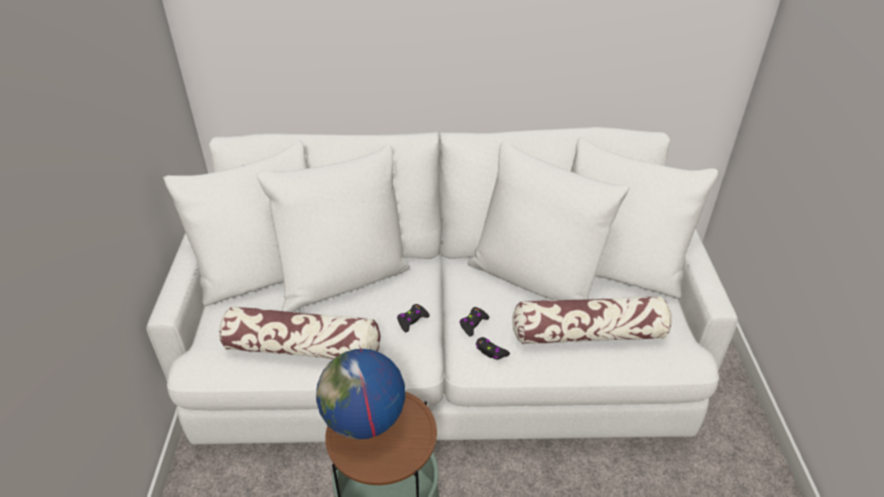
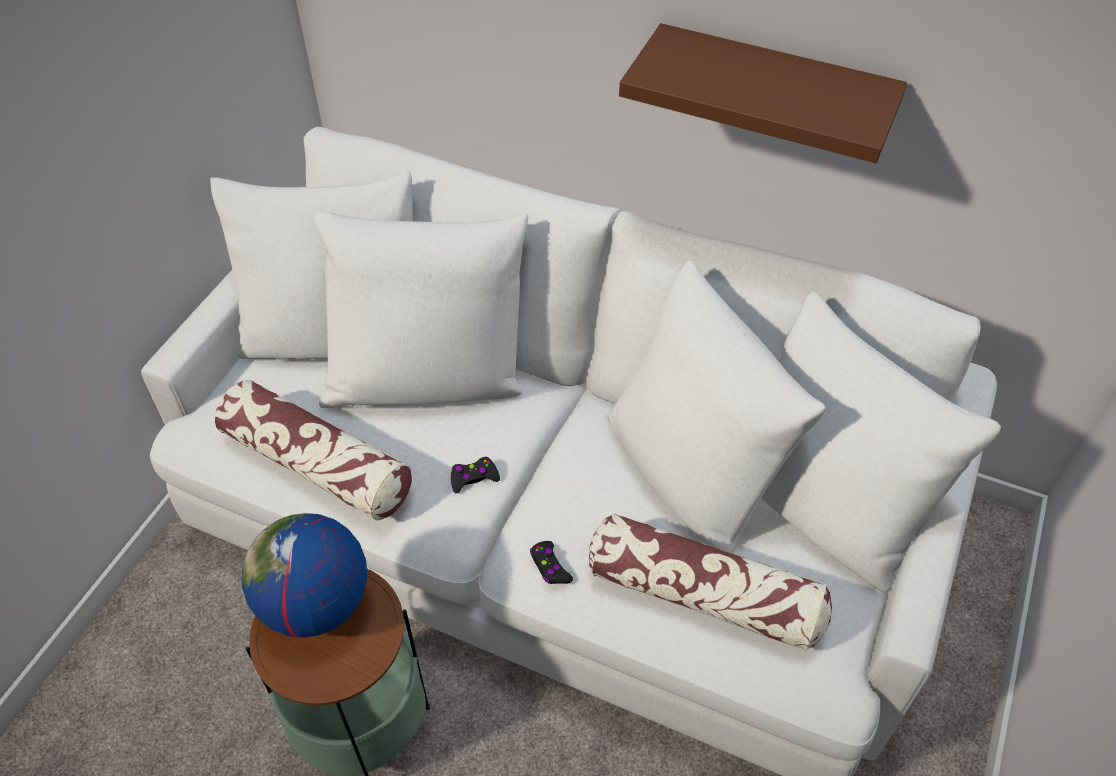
camera: 25 degrees right, 10 degrees up
black game controller [459,307,489,337] -> none
none -> brown shelf [619,23,907,163]

